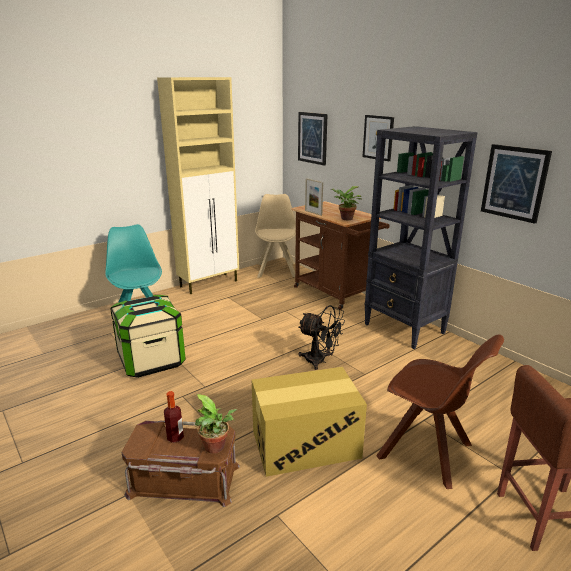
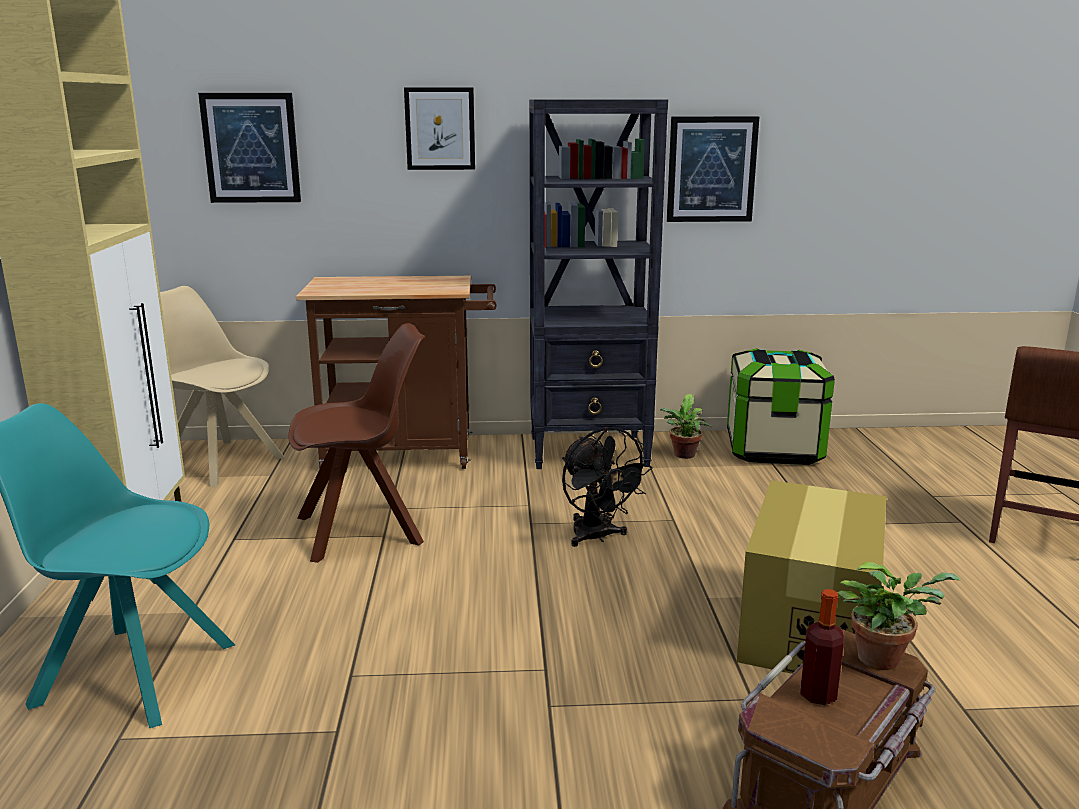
camera: 55 degrees left, 5 degrees down
storage box [110,295,186,378] -> storage box moved to [727,348,835,465]
black fan [298,305,345,370] -> black fan turned 90 degrees clockwise [562,427,653,547]
picture frame [305,178,323,216] -> none
potted plant [332,186,362,220] -> potted plant moved to [660,394,712,459]
brown chair [376,335,504,489] -> brown chair moved to [289,323,425,563]

